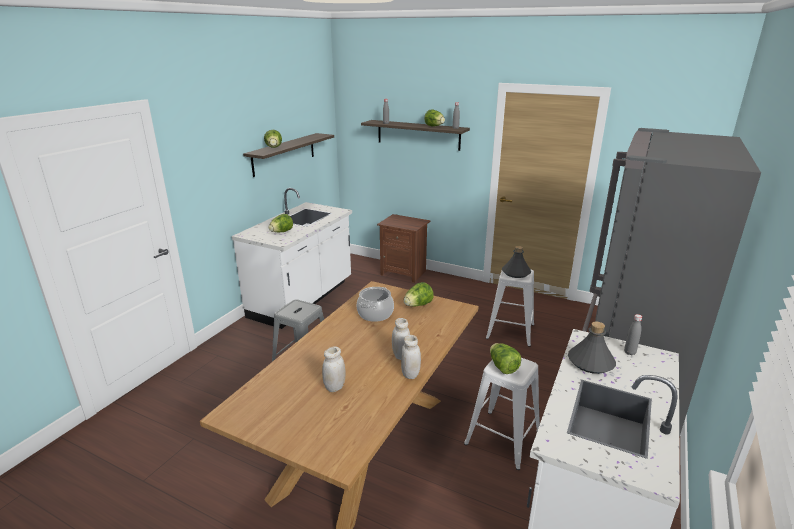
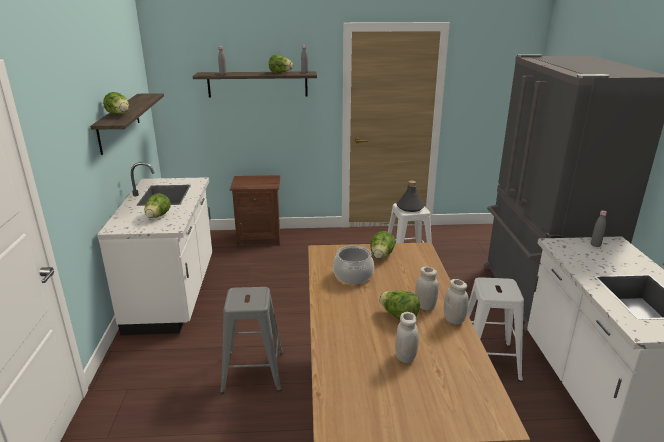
camera: 30 degrees left, 0 degrees up
lettuce [490,343,521,374] -> lettuce moved to [379,290,420,320]
grey bottle [568,322,616,374] -> none

